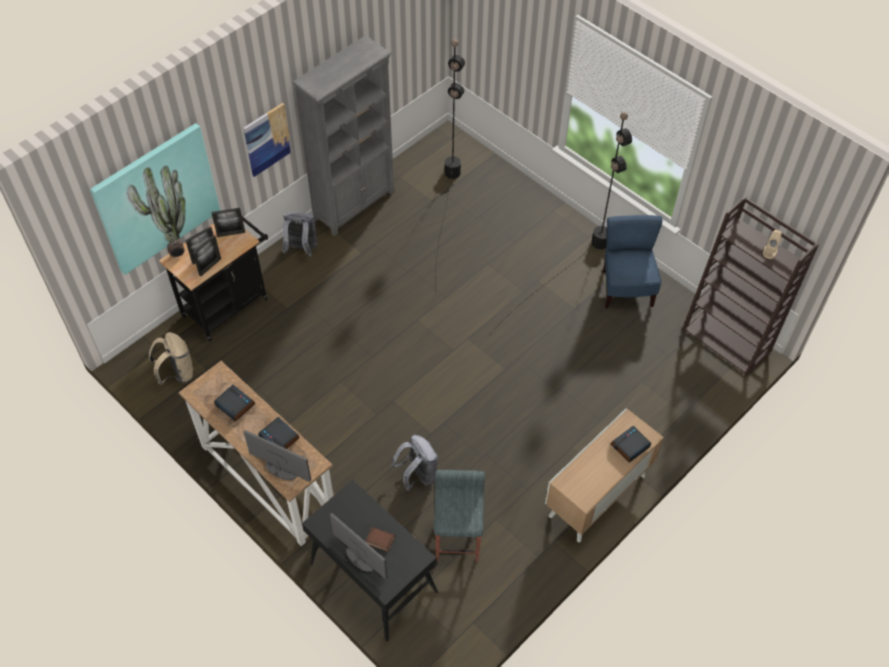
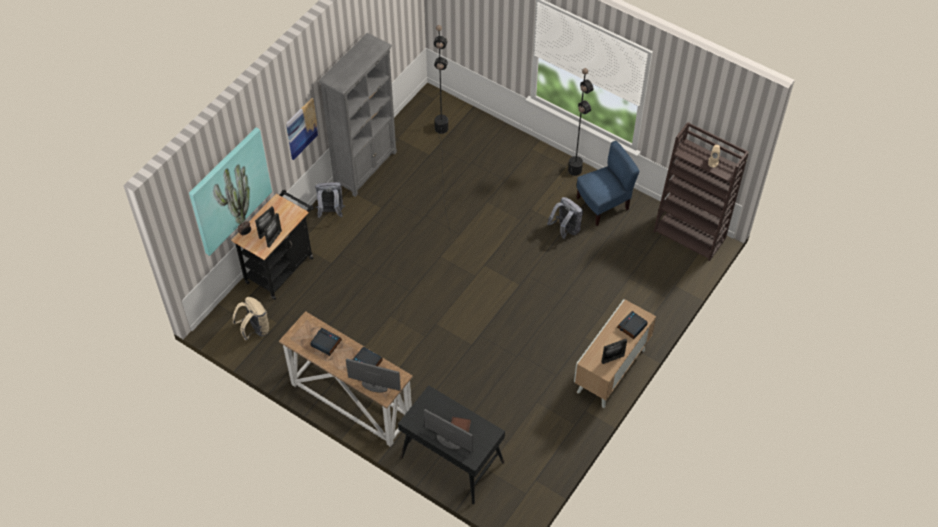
camera: 10 degrees left, 0 degrees up
picture frame [211,208,245,237] -> picture frame moved to [602,339,627,364]
grey backpack [391,435,438,491] -> grey backpack moved to [547,197,583,239]
grey stool [434,470,485,562] -> none
blue chair [603,215,663,308] -> blue chair turned 75 degrees clockwise [577,141,640,226]

